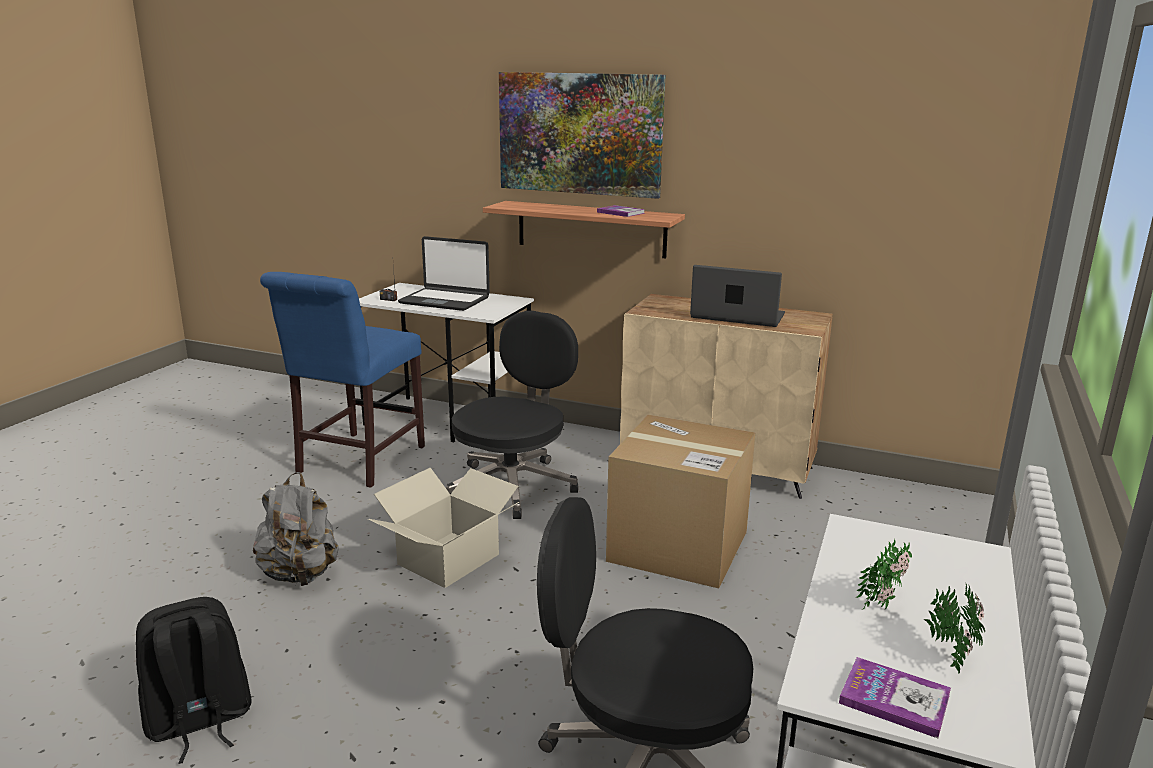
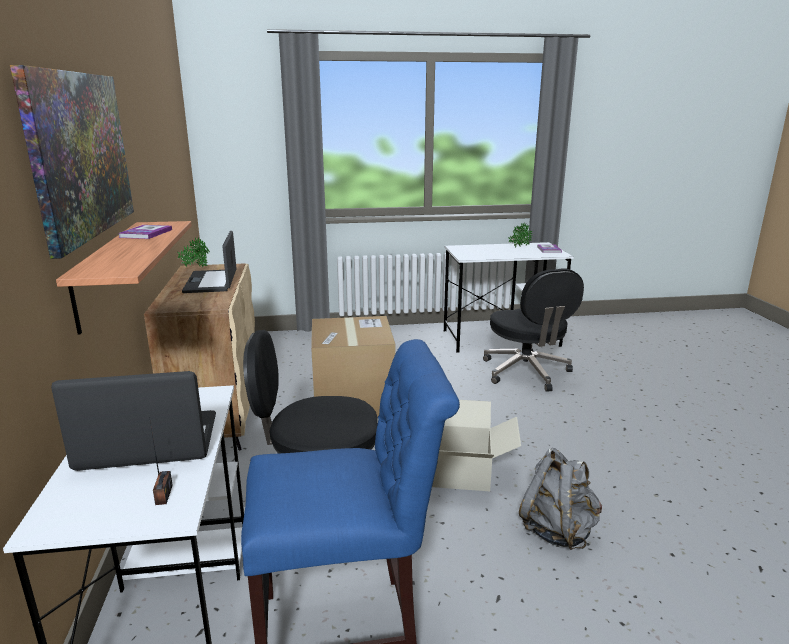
camera: 120 degrees left, 0 degrees up
black backpack [136,597,252,764] -> none
laptop [398,236,490,311] -> laptop turned 90 degrees counterclockwise [51,371,216,471]
potted plant [856,538,912,610] -> potted plant moved to [178,238,210,267]

